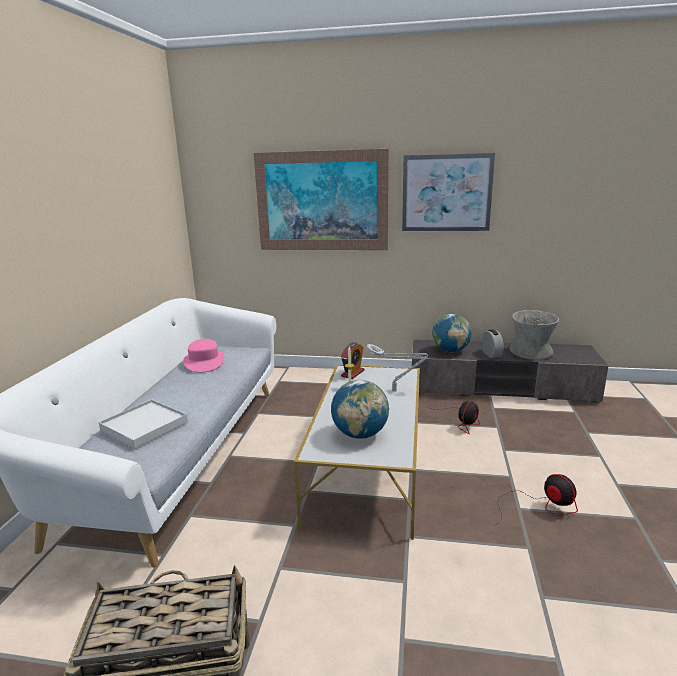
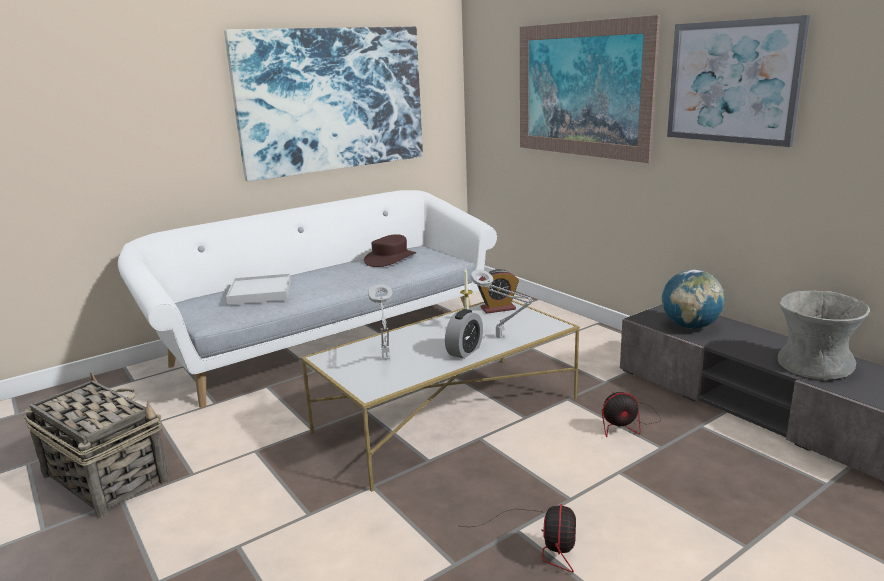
camera: 45 degrees right, 0 degrees up
pink hat [183,339,224,373] -> brown hat [364,234,416,267]
globe [331,380,389,439] -> grey table lamp [368,284,393,360]
alarm clock [481,329,504,358] -> alarm clock moved to [445,309,483,359]
none -> picture [224,27,423,181]

